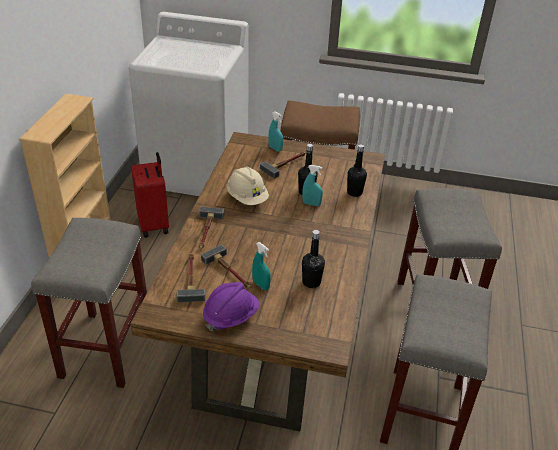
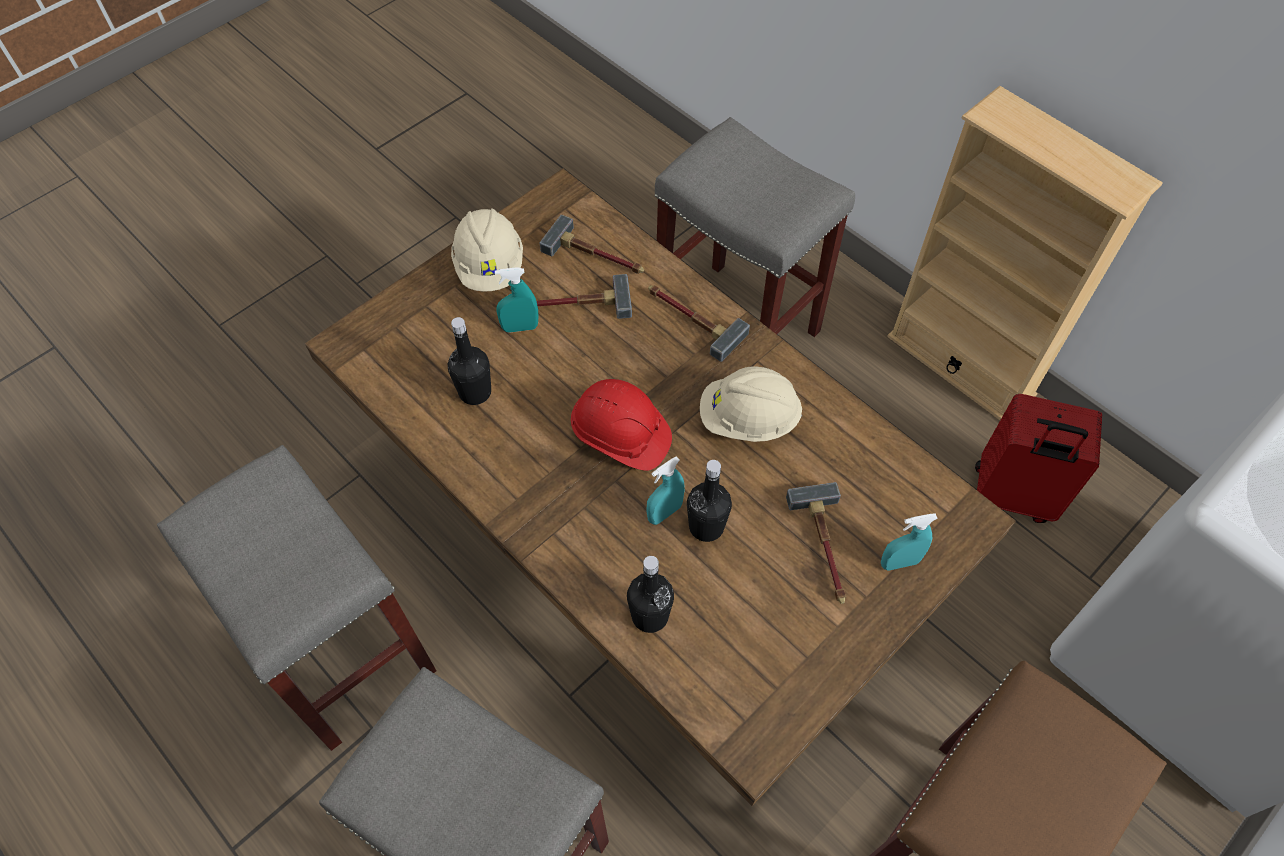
camera: 125 degrees right, 20 degrees up
purple hard hat [203,282,260,332] -> beige hard hat [451,208,523,292]
none -> red hard hat [571,379,672,471]

